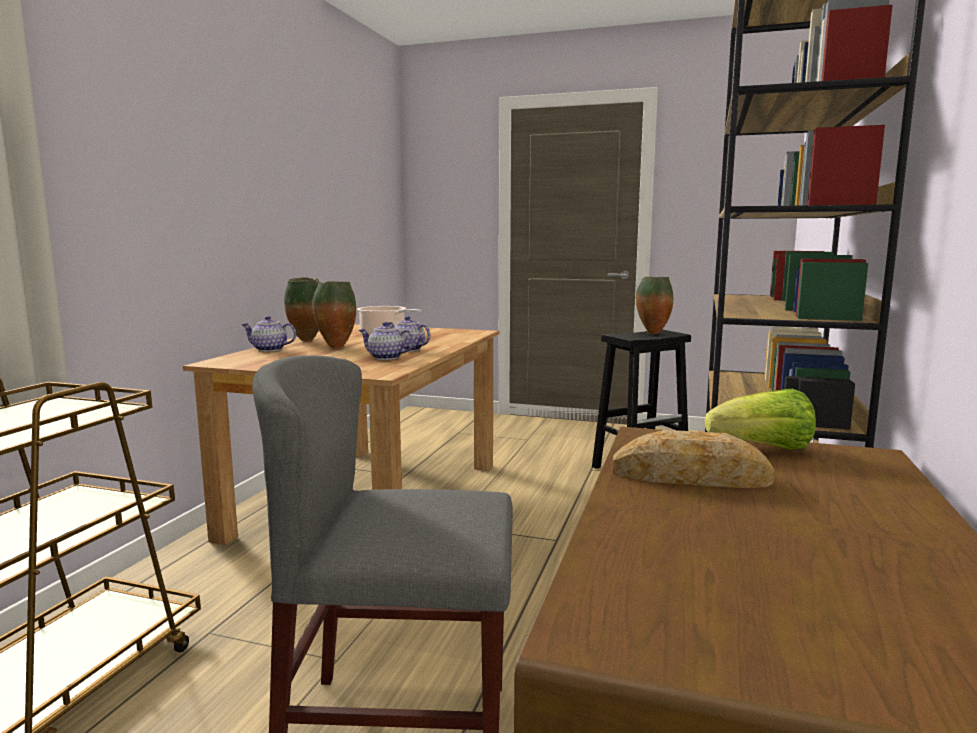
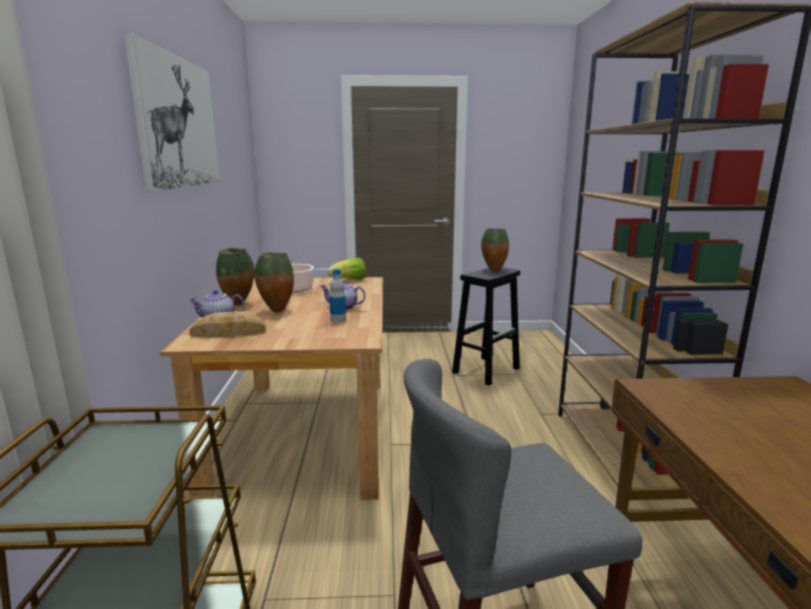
camera: 20 degrees left, 5 degrees up
teapot [359,322,414,360] -> bottle [329,269,346,323]
bread [613,430,774,488] -> bread moved to [189,311,266,338]
lettuce [705,389,816,450] -> lettuce moved to [328,257,366,280]
none -> picture [124,33,220,192]

